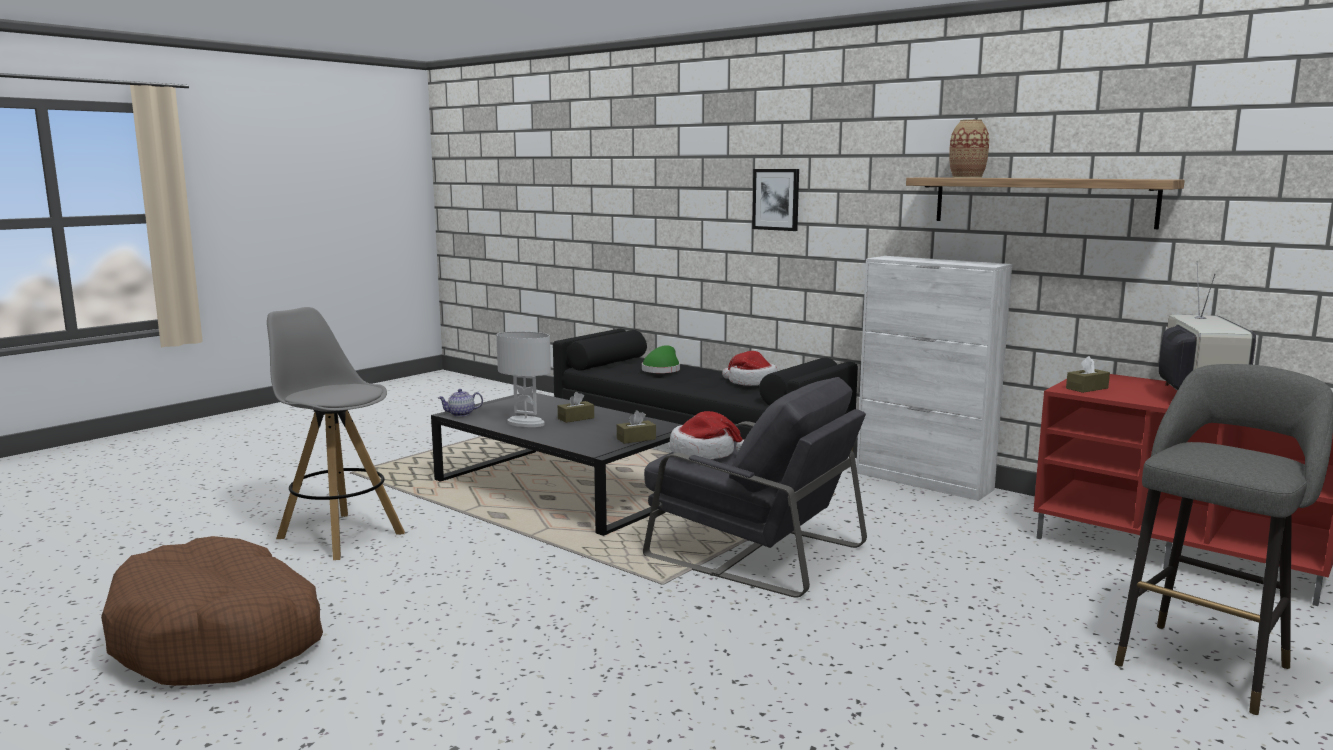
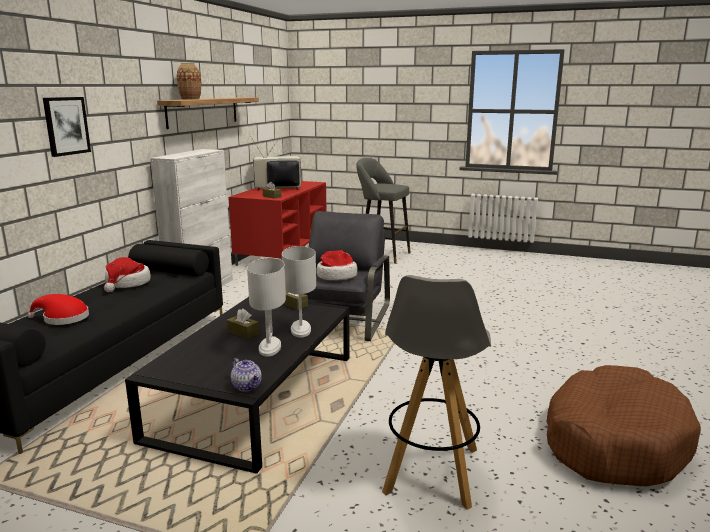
camera: 110 degrees left, 5 degrees up
green hat [642,345,680,373] -> red hat [27,294,89,325]
none -> white table lamp [282,246,316,338]

